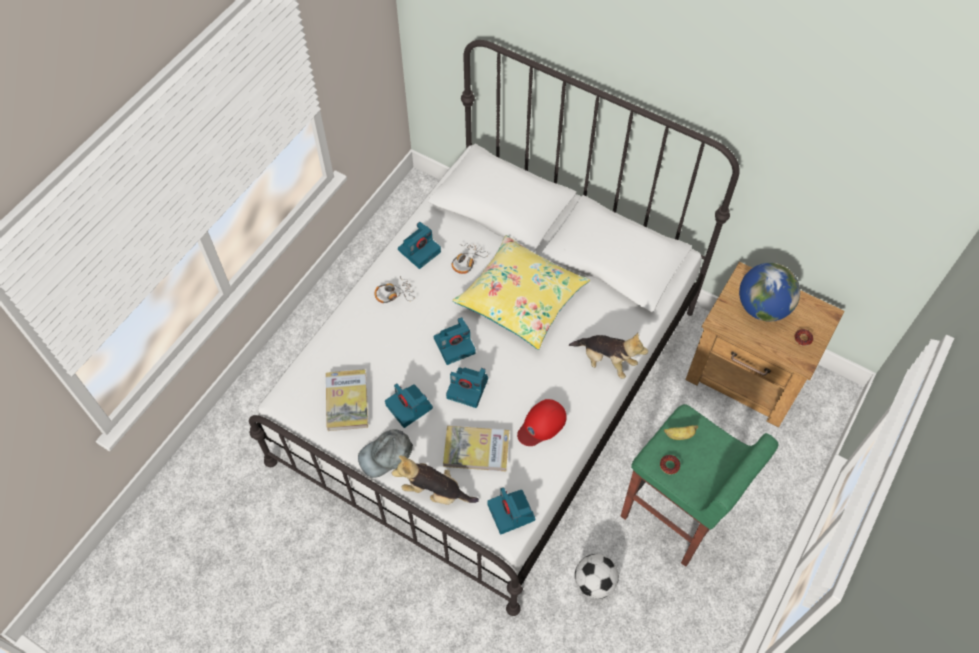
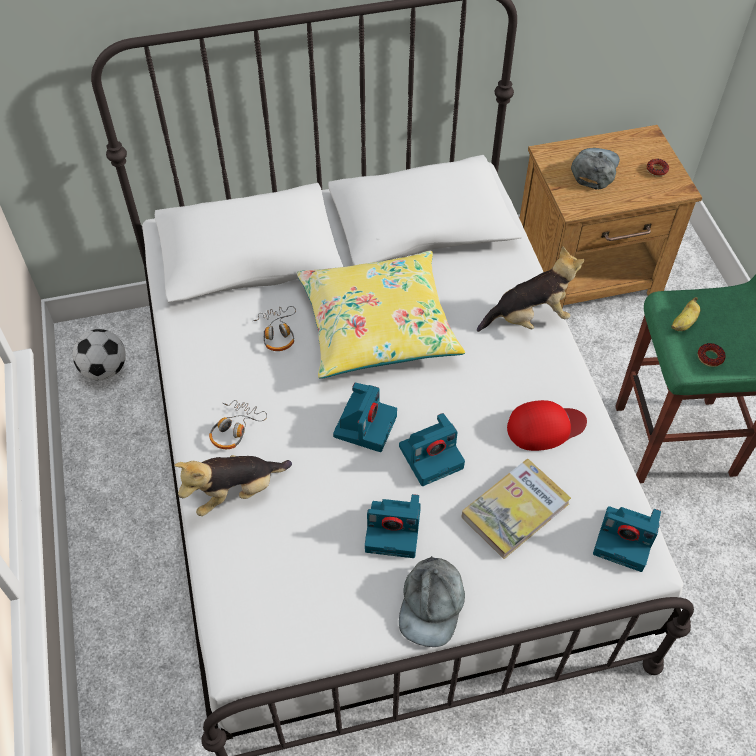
camera: 45 degrees left, 5 degrees down
book [326,369,368,431] -> none
plush toy [392,455,479,505] -> plush toy moved to [175,455,292,516]
camera [398,222,441,269] -> none
red cap [517,399,567,446] -> red cap turned 105 degrees counterclockwise [507,400,587,451]
football [575,554,619,599] -> football moved to [73,329,126,380]
globe [739,263,800,322] -> grey cap [571,148,620,190]

